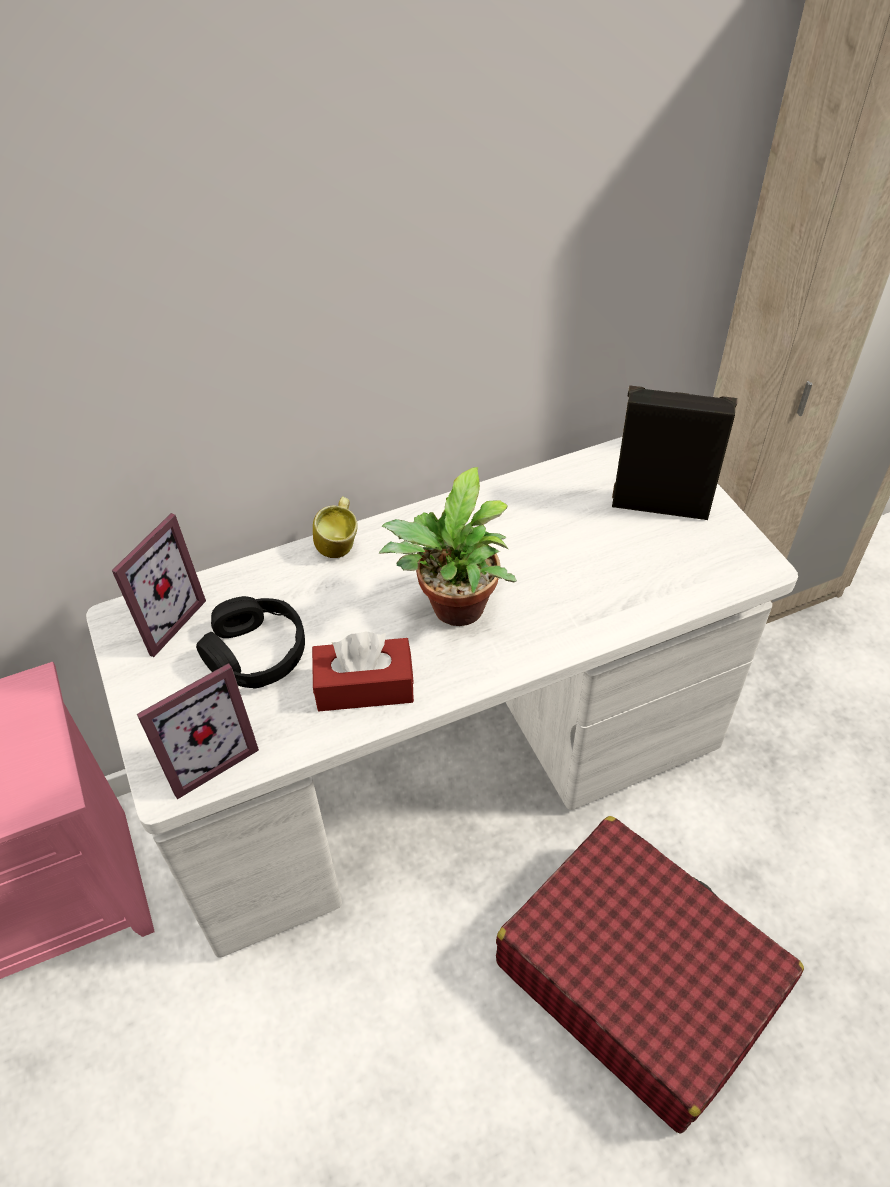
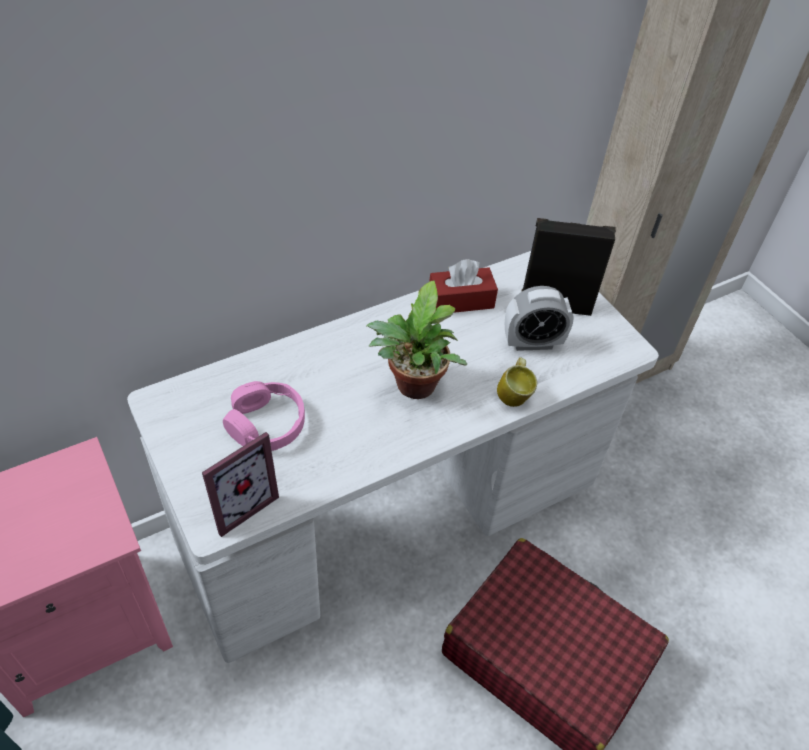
camera: 10 degrees left, 0 degrees up
picture frame [112,513,206,657] -> none
black headphones [196,596,305,689] -> pink headphones [223,381,305,451]
red tissue box [312,632,414,711] -> red tissue box moved to [429,259,498,313]
mug [313,496,358,558] -> mug moved to [497,357,537,407]
none -> alarm clock [505,286,574,351]

